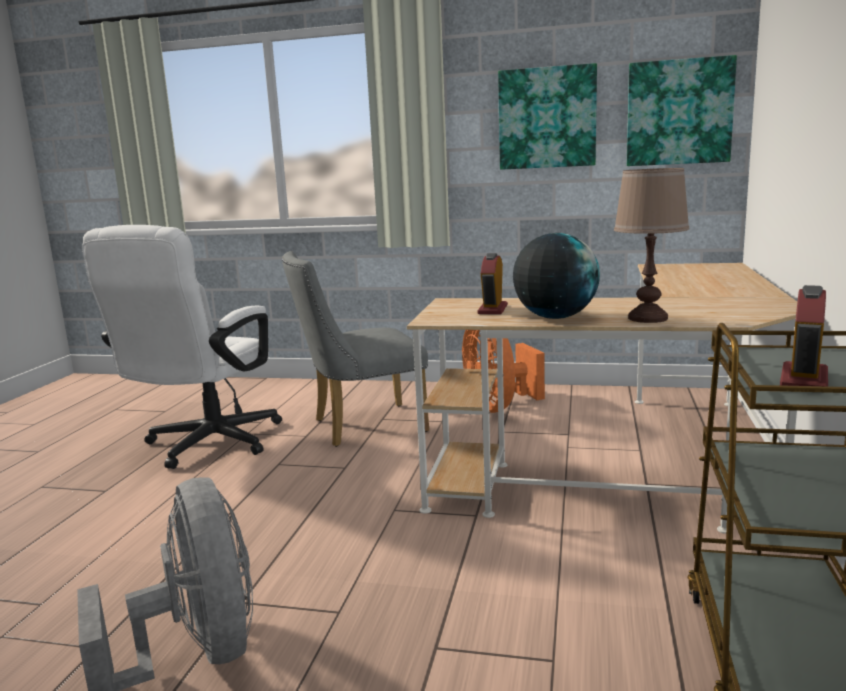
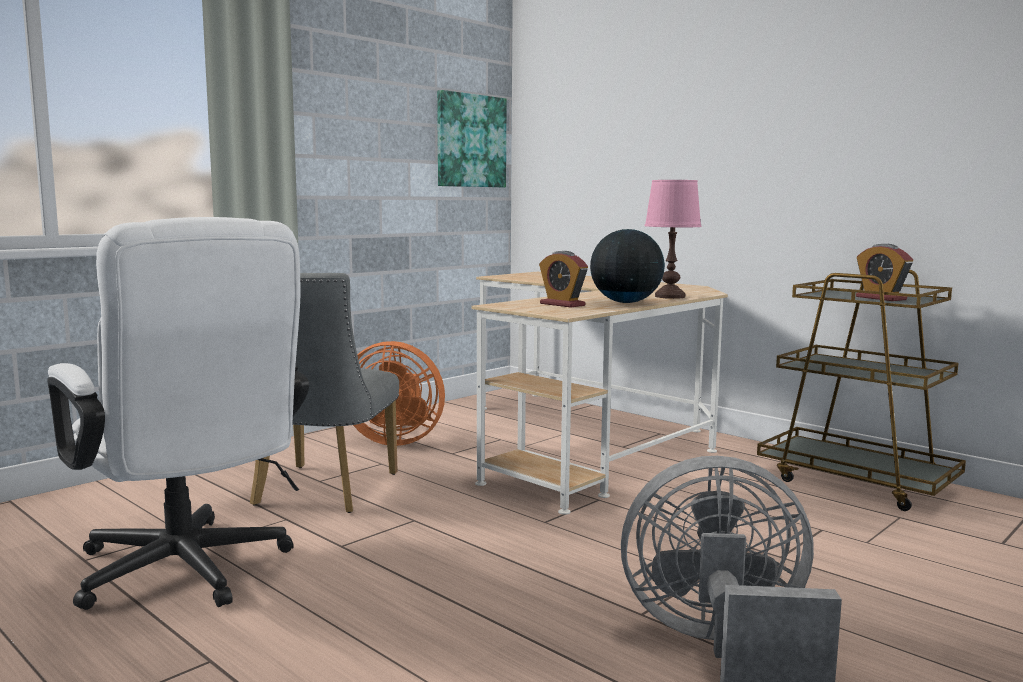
camera: 60 degrees left, 5 degrees down
picture [498,63,597,170] -> none
brown table lamp [614,168,690,323] -> pink table lamp [645,180,701,299]

